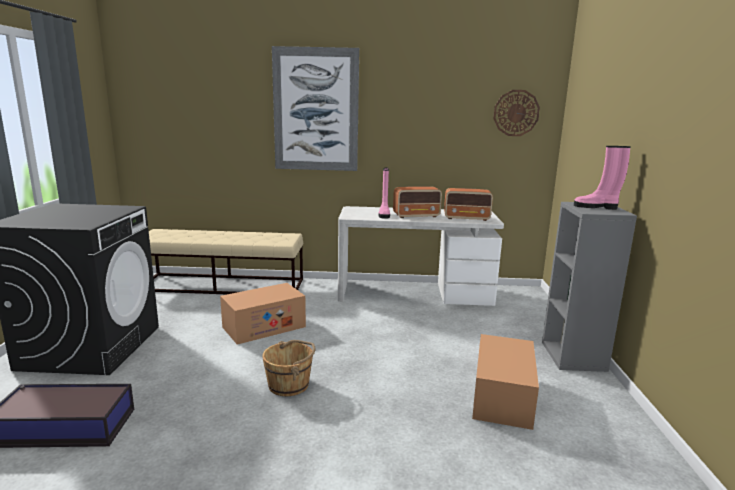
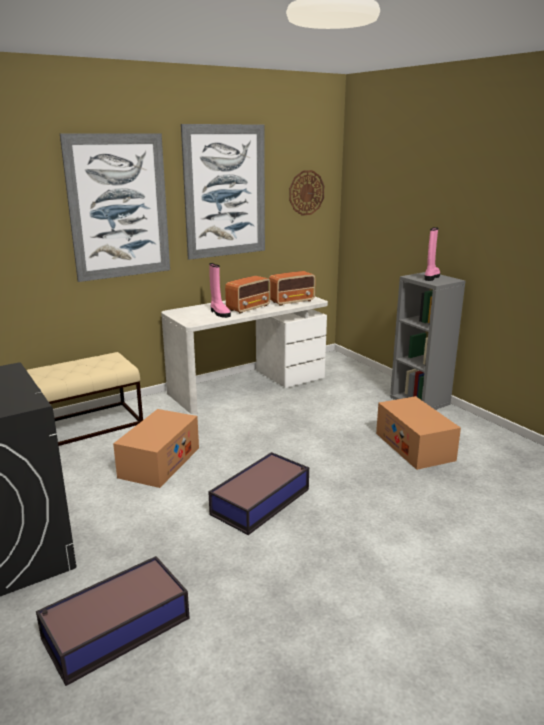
camera: 35 degrees left, 5 degrees up
brown bucket [262,340,316,396] -> storage box [209,452,309,535]
pink boot [574,146,631,210] -> pink boot turned 135 degrees clockwise [424,227,440,281]
none -> picture [181,124,265,260]

